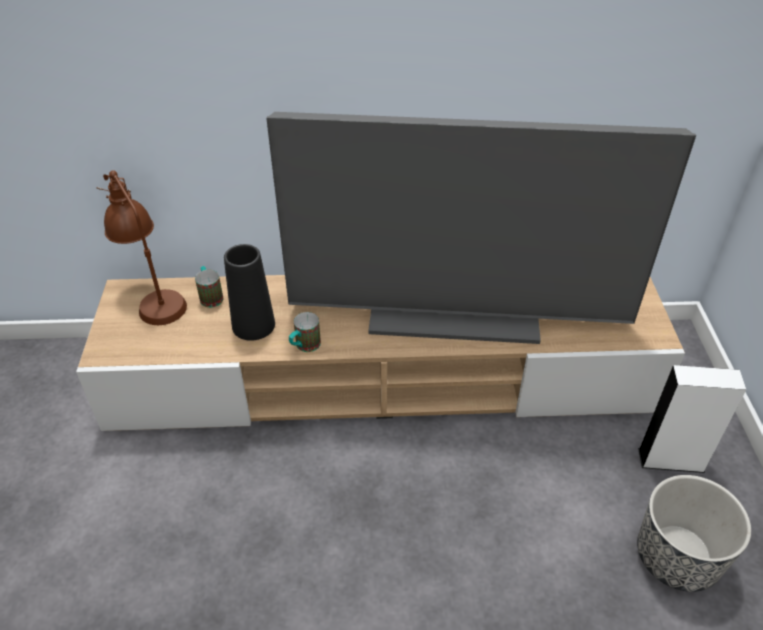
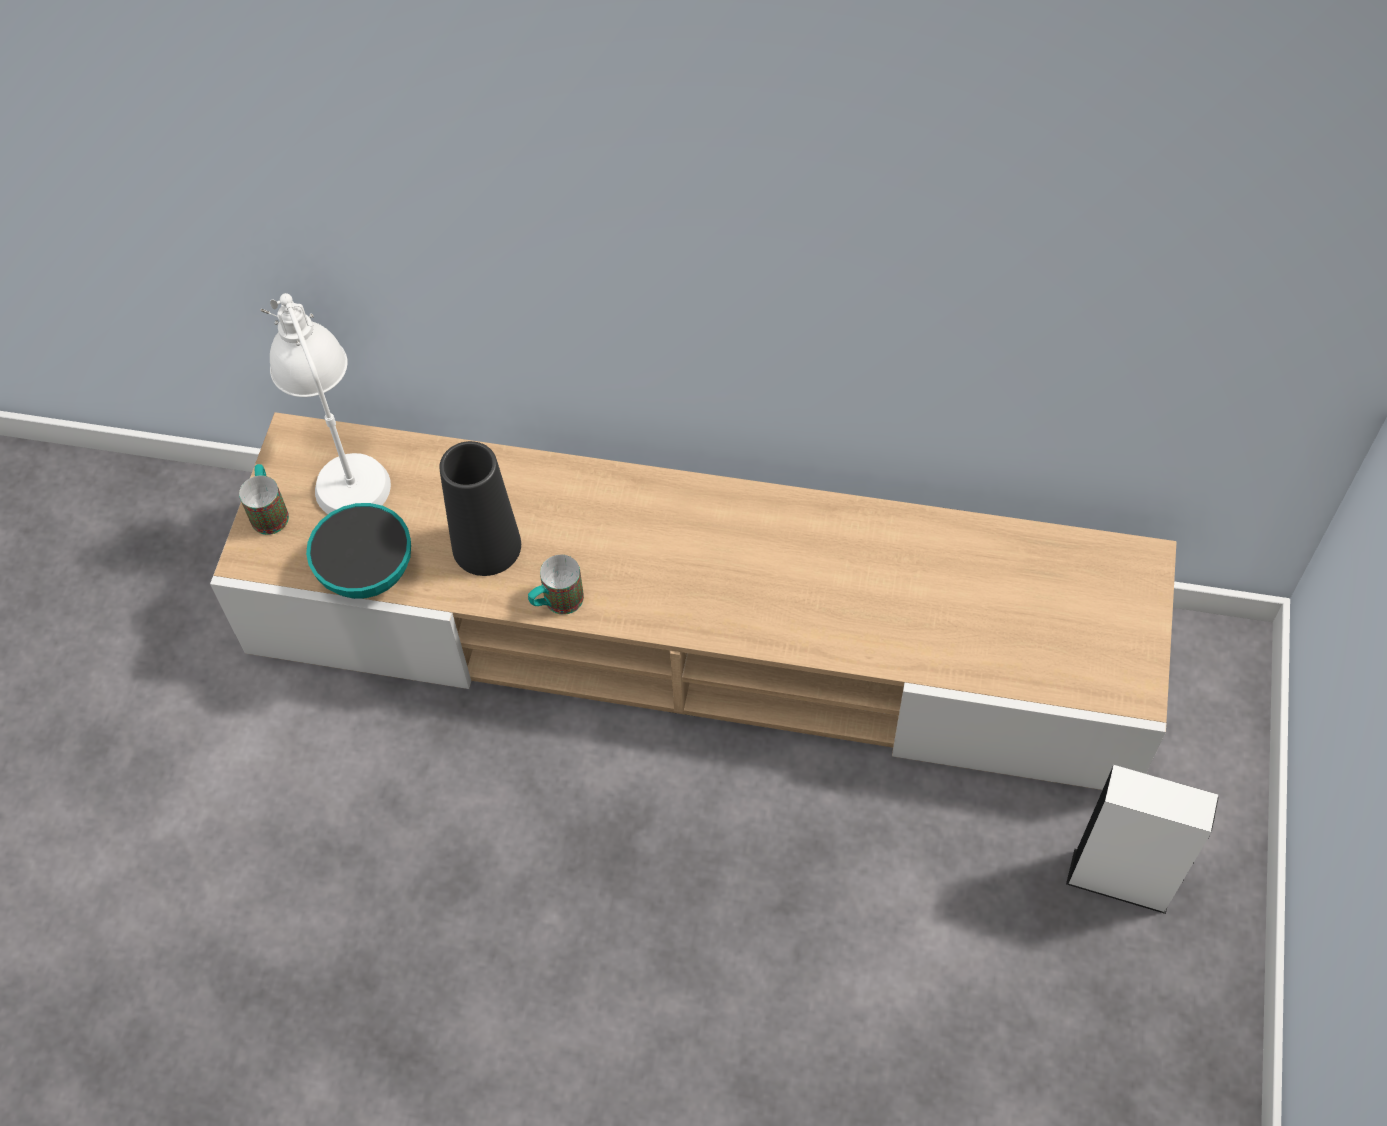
camera: 15 degrees right, 15 degrees up
brown table lamp [97,170,187,325] -> white table lamp [260,293,391,514]
mug [195,266,224,308] -> mug moved to [239,464,289,535]
television [266,112,696,344] -> none
planter [637,475,751,592] -> none
none -> bowl [306,503,411,599]

